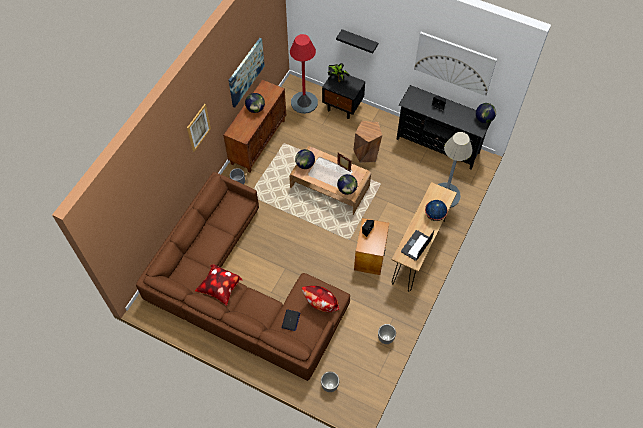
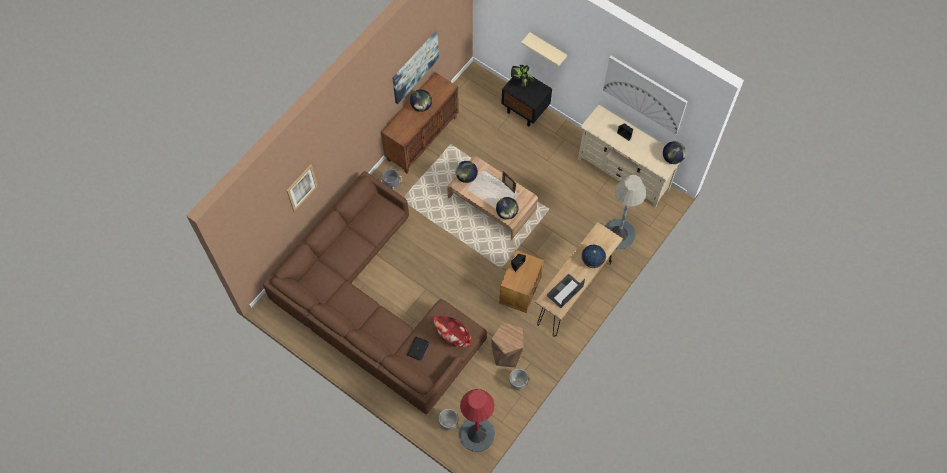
camera: 10 degrees right, 5 degrees up
picture [187,104,211,152] -> picture moved to [286,165,317,212]
pillow [195,264,243,306] -> none
red floor lamp [290,34,318,114] -> red floor lamp moved to [459,389,495,452]
black shelf [336,29,378,54] -> beige shelf [521,32,567,67]
brown stool [353,121,383,163] -> brown stool moved to [491,323,524,368]
black tv stand [396,85,491,170] -> beige tv stand [578,104,679,208]

